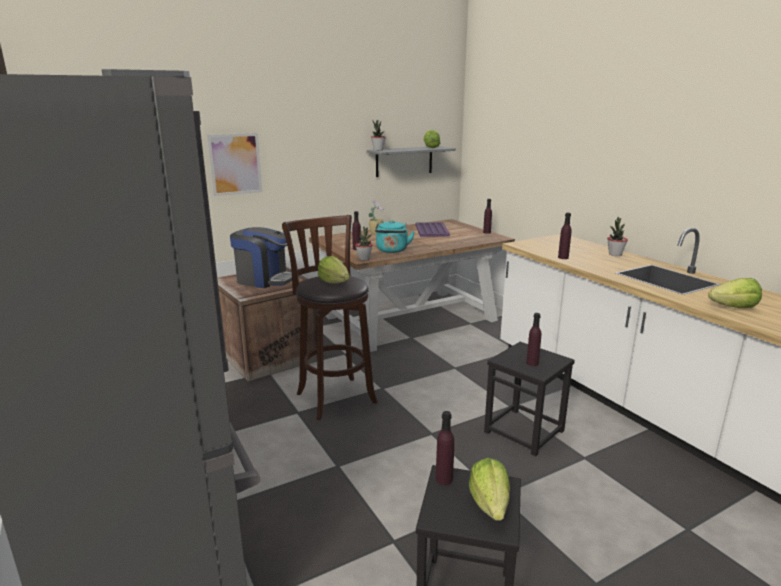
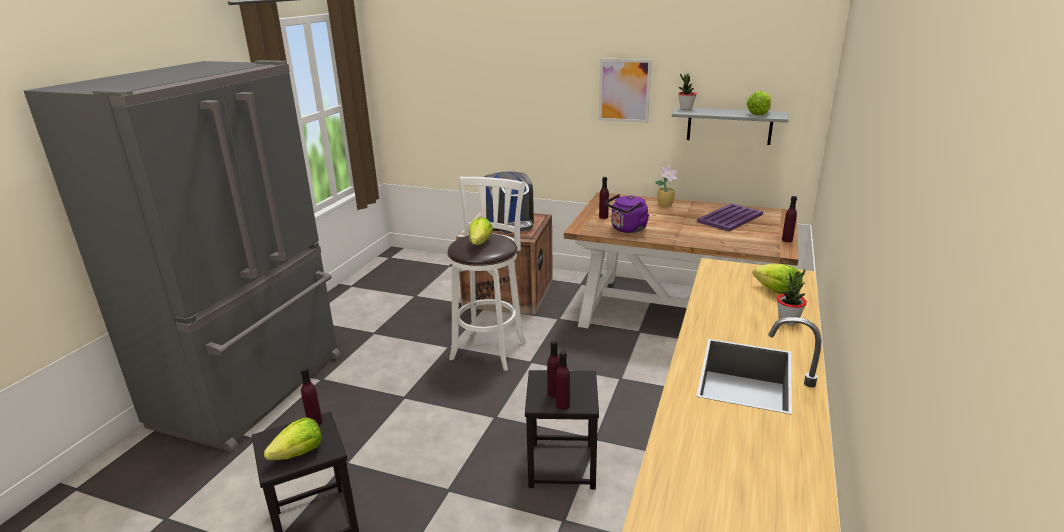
camera: 50 degrees right, 5 degrees up
picture [207,133,262,196] -> picture moved to [599,59,652,123]
brown stool [282,215,378,420] -> white stool [447,176,526,371]
potted plant [355,227,373,260] -> none
turquoise kettle [375,220,415,253] -> purple kettle [605,194,649,233]
purple bottle [558,213,572,259] -> purple bottle moved to [556,351,570,410]
lettuce [708,278,762,308] -> lettuce moved to [752,264,803,294]

